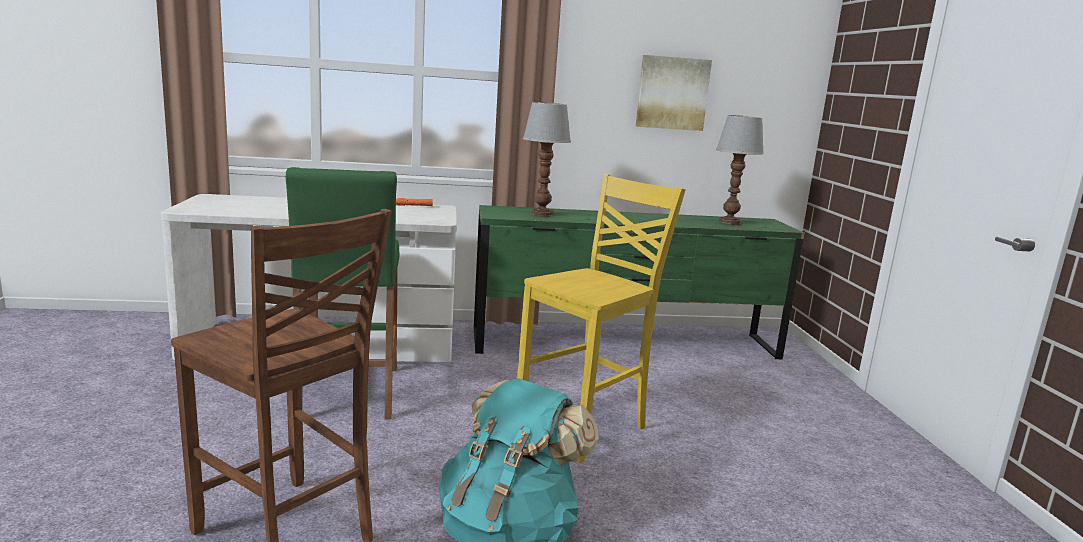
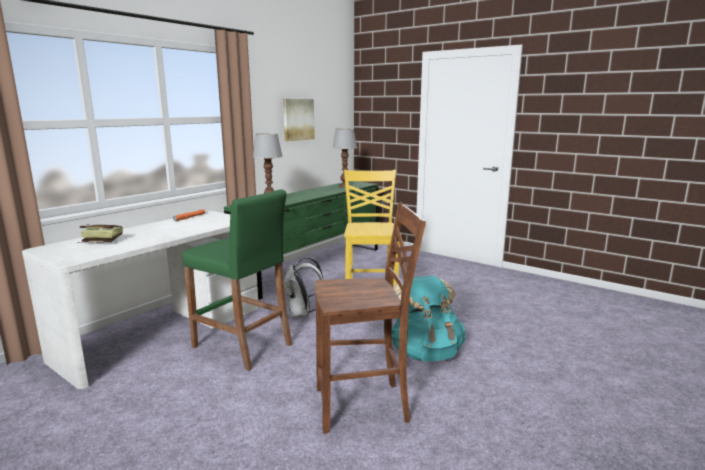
camera: 45 degrees left, 0 degrees up
none -> book [77,224,123,243]
none -> white backpack [284,257,323,317]

